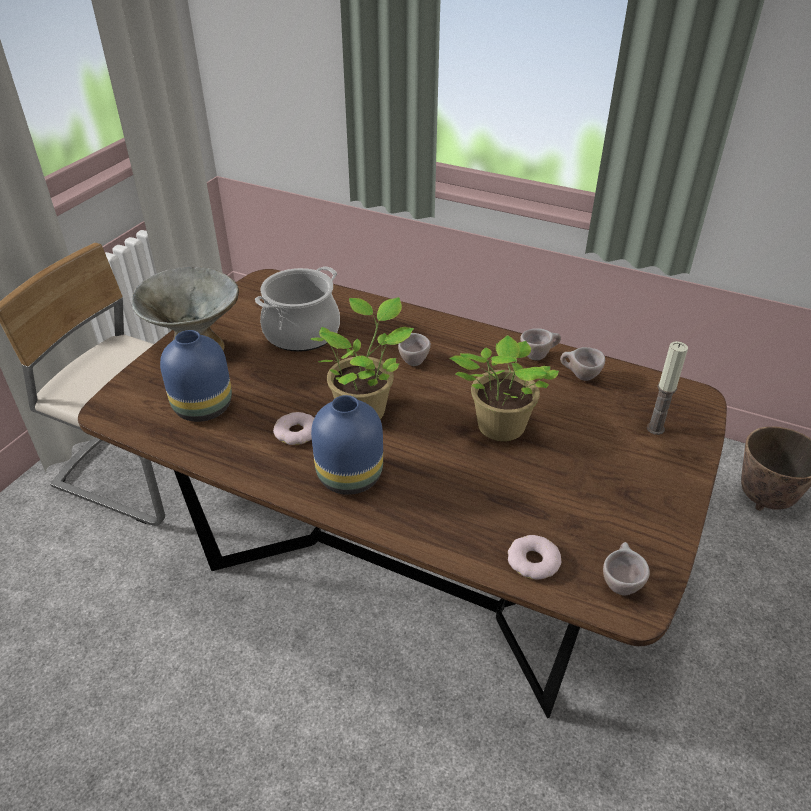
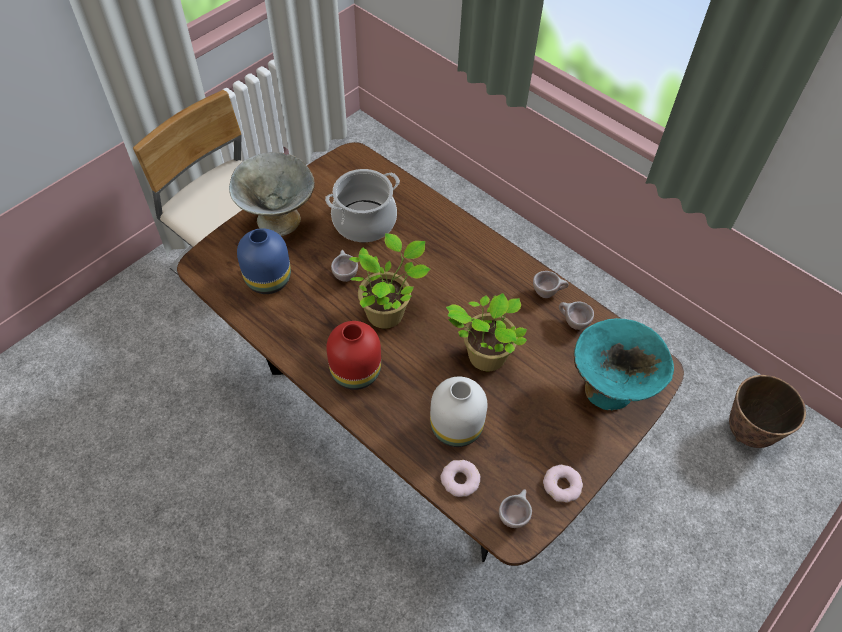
camera: 15 degrees right, 15 degrees up
donut [273,412,314,445] -> donut moved to [543,465,583,503]
blue vase [311,395,383,495] -> red vase [326,321,381,390]
beige cup [398,333,431,366] -> beige cup moved to [331,250,358,282]
candle [646,341,688,435] -> turquoise bowl [574,318,674,410]
none -> white vase [430,376,487,447]

